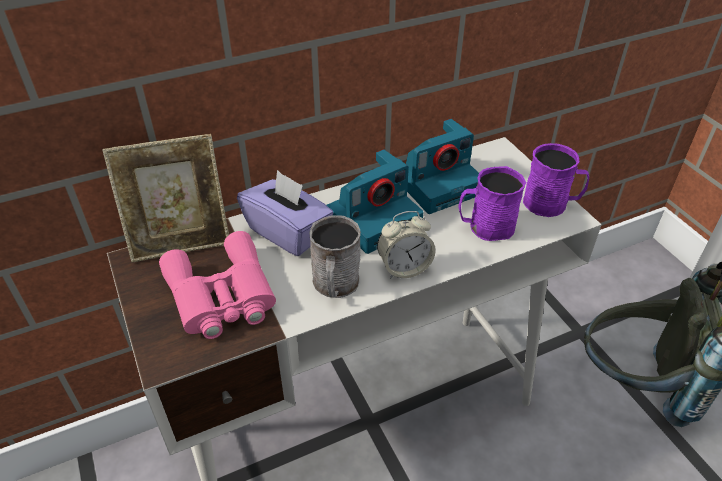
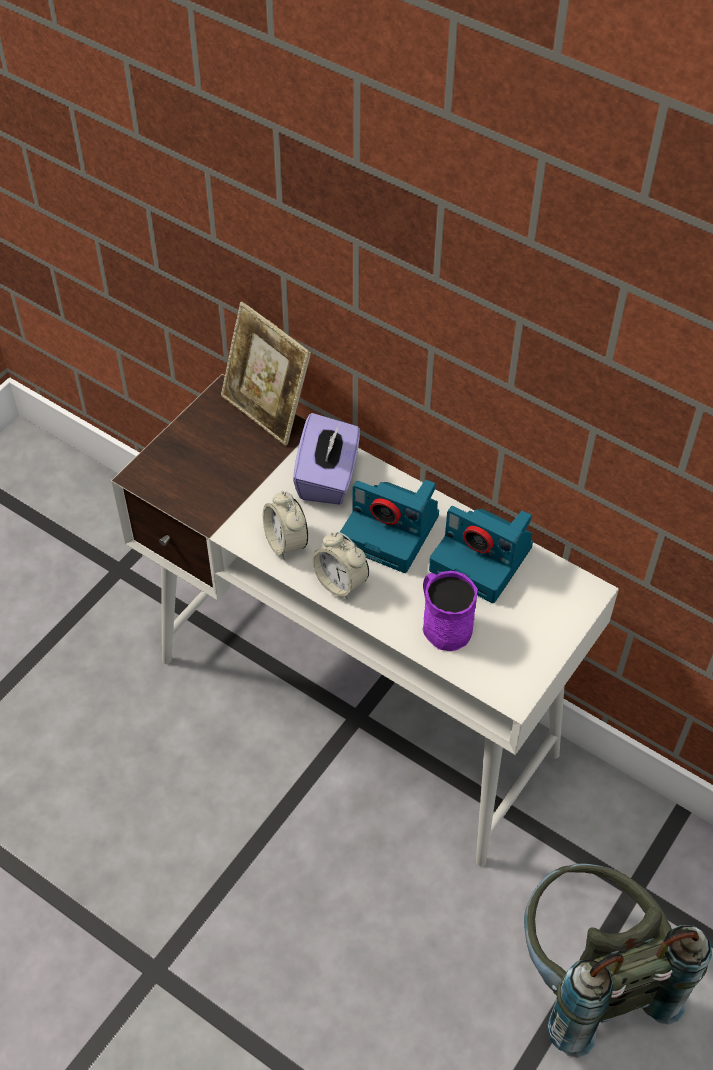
camera: 60 degrees right, 10 degrees up
pink binoculars [159,231,276,339] -> none
grey mug [309,215,361,298] -> alarm clock [263,491,308,560]
purple mug [523,143,589,217] -> none

